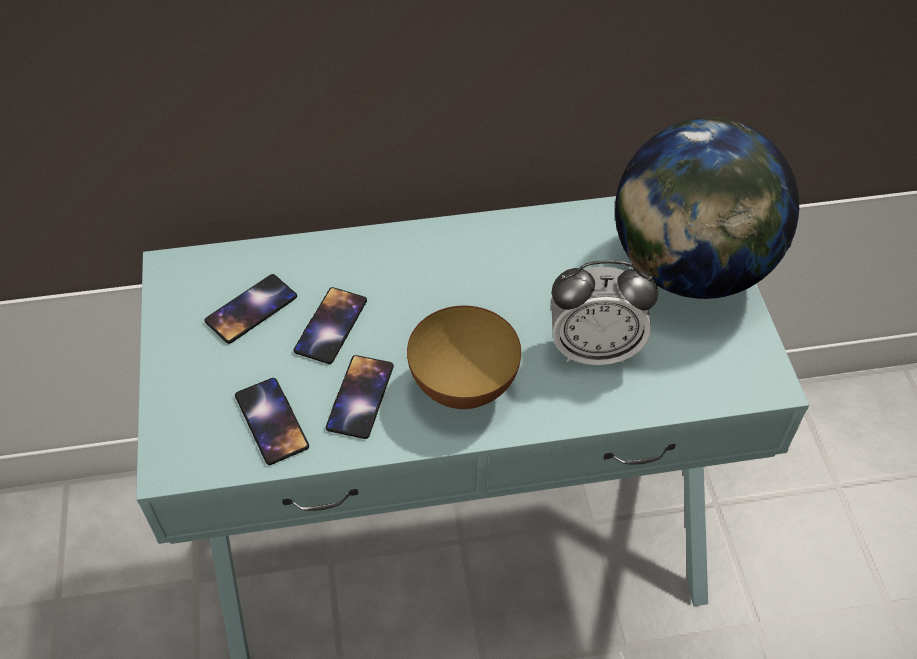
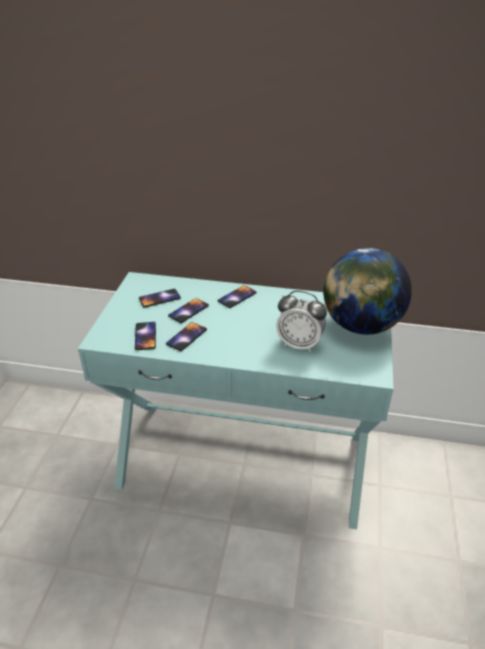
camera: 20 degrees right, 15 degrees down
bowl [407,305,521,409] -> none
none -> phone [218,285,257,308]

